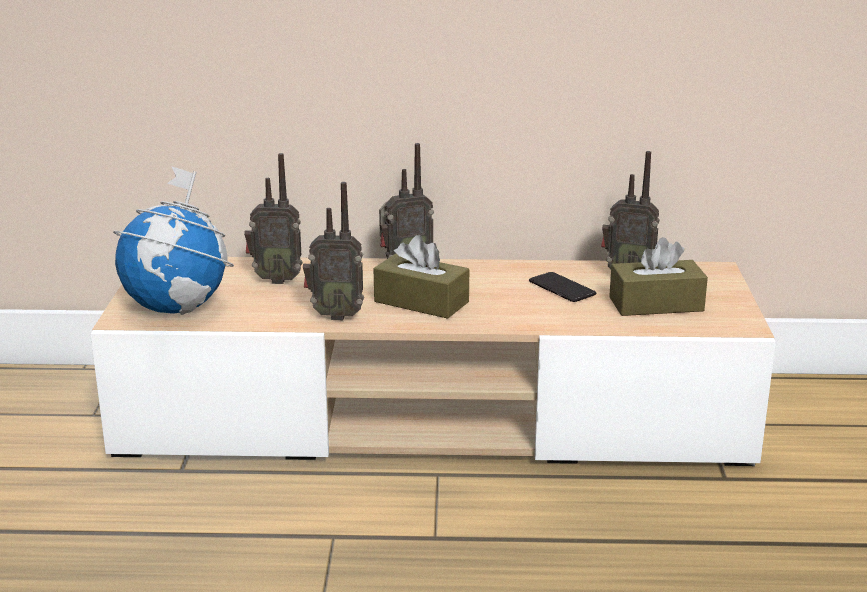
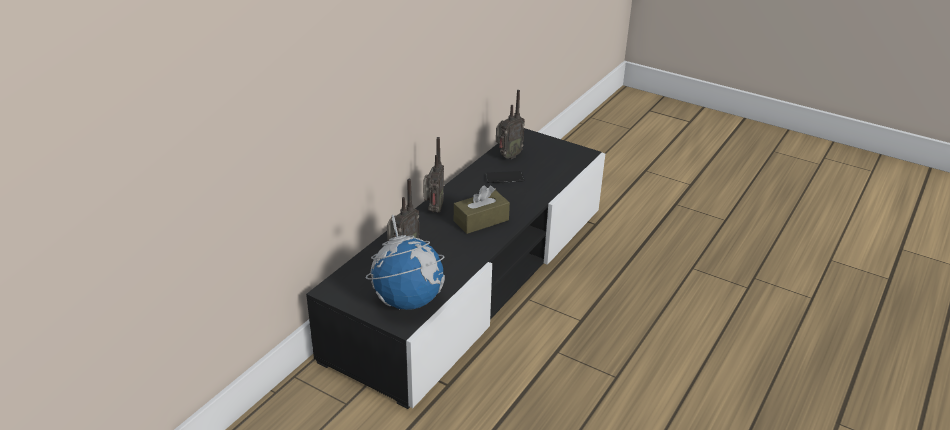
camera: 60 degrees left, 10 degrees up
beige tv stand [91,257,776,466] -> black tv stand [306,128,605,409]
radio [303,182,364,320] -> none
brown tissue box [609,237,708,316] -> none

